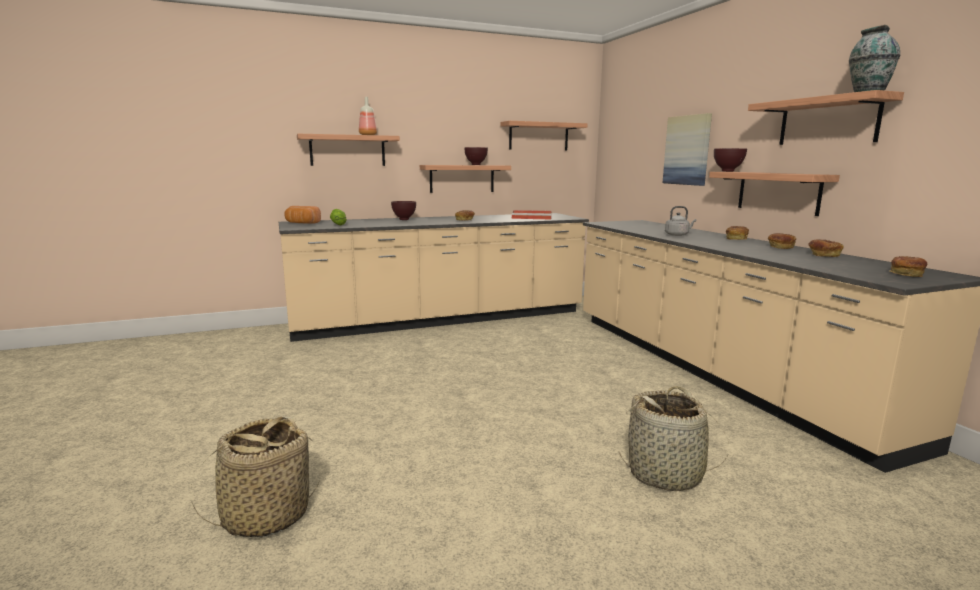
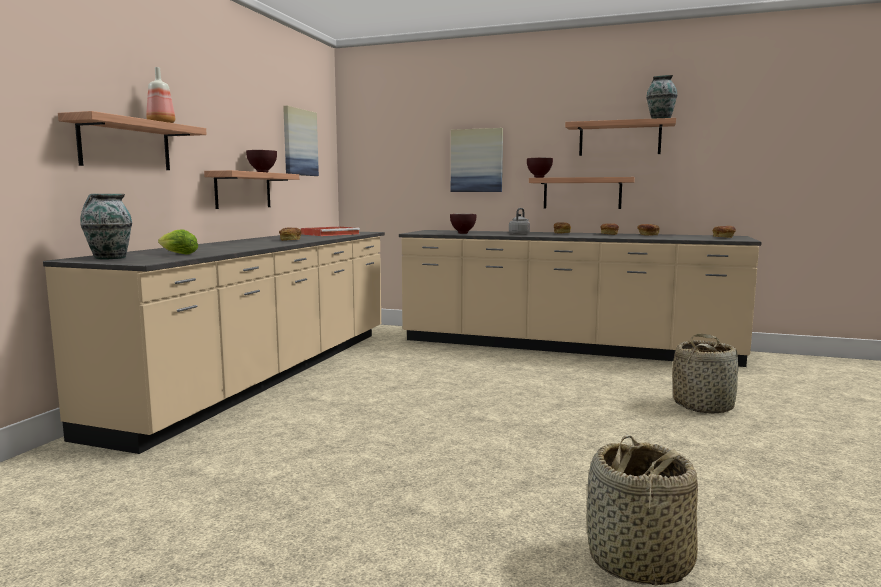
camera: 50 degrees left, 5 degrees down
bread [284,206,321,224] -> vase [80,194,132,260]
brown bowl [391,201,416,220] -> brown bowl moved to [450,214,477,234]
shelf [500,121,587,150] -> picture [283,106,319,176]

